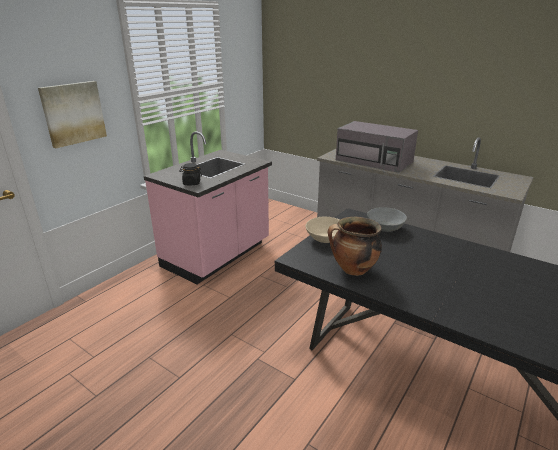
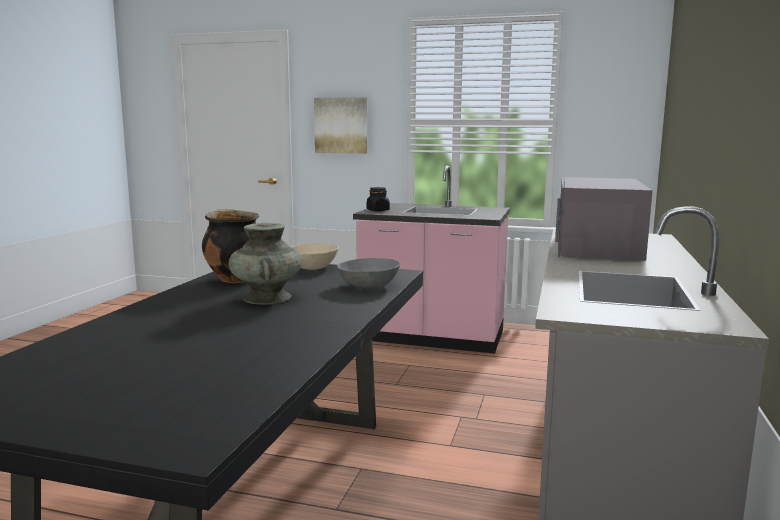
camera: 70 degrees right, 15 degrees down
none -> turquoise vase [228,222,302,305]

